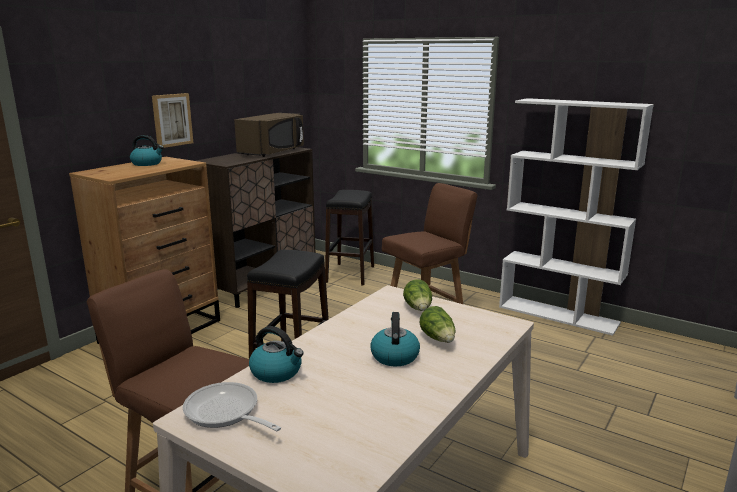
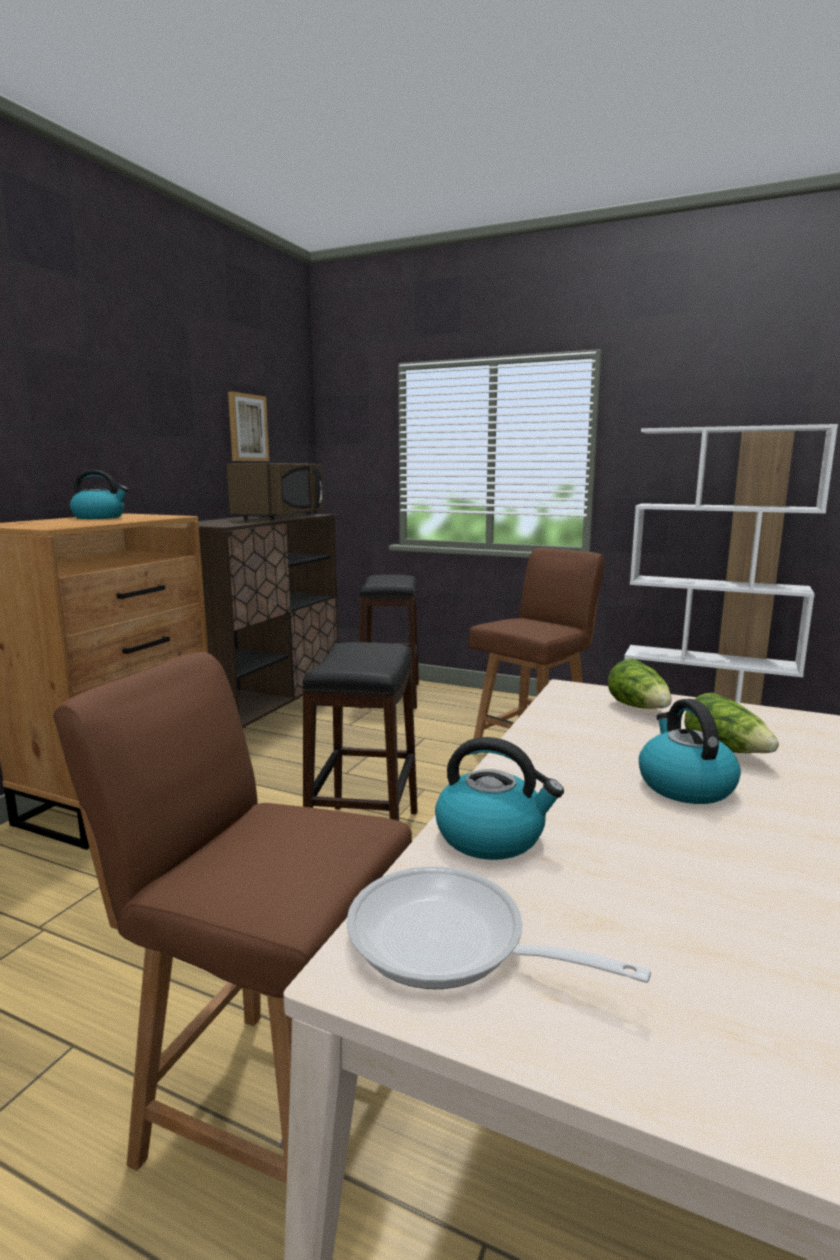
camera: 10 degrees left, 5 degrees down
picture [152,93,193,148] -> picture moved to [228,392,269,461]

